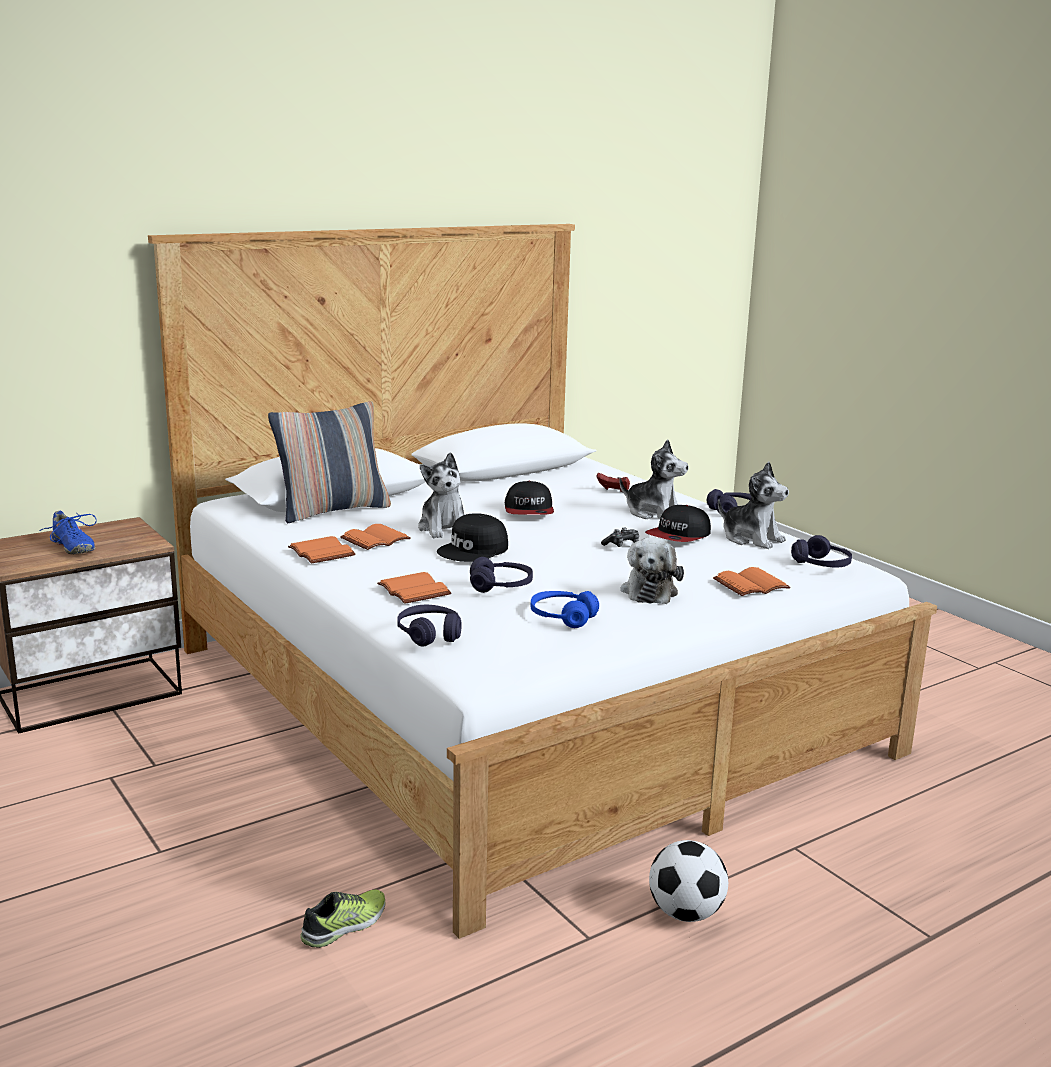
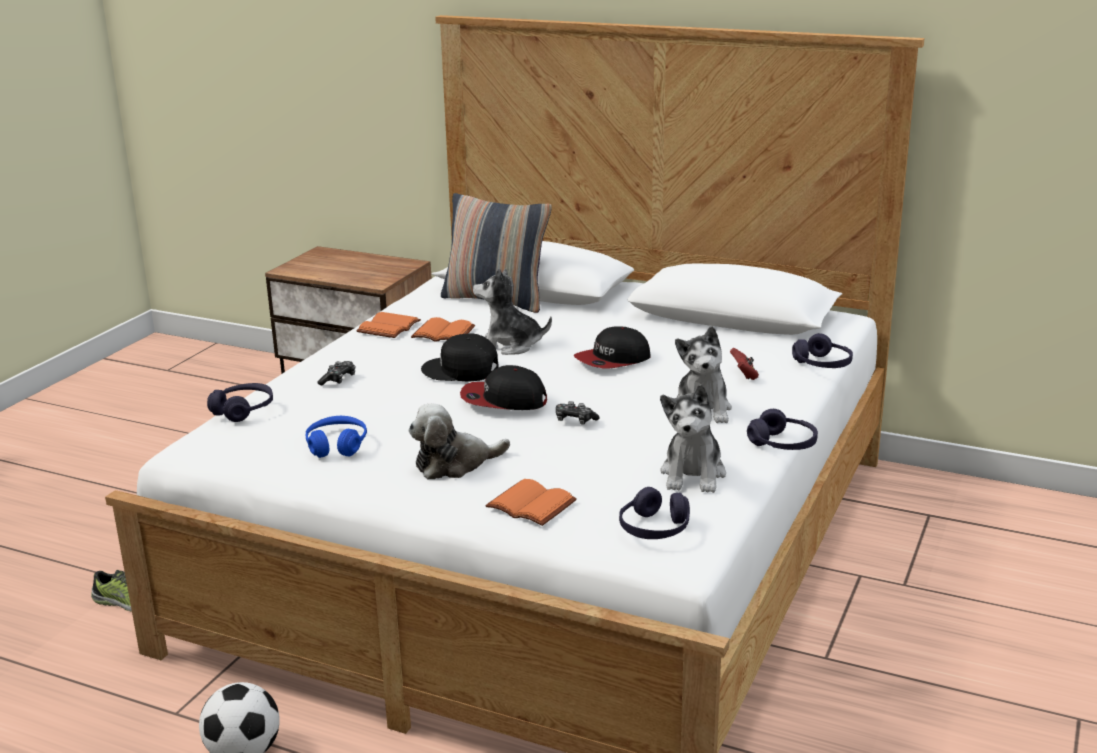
camera: 60 degrees right, 5 degrees up
blue shoe [40,511,97,554] -> none
orange book [377,572,451,604] -> game controller [318,361,356,386]
plush toy [418,452,464,538] -> plush toy turned 60 degrees clockwise [473,268,552,355]
purple headphones [470,557,533,593] -> purple headphones moved to [792,333,853,368]
cap [645,505,711,542] -> cap moved to [460,365,547,410]

